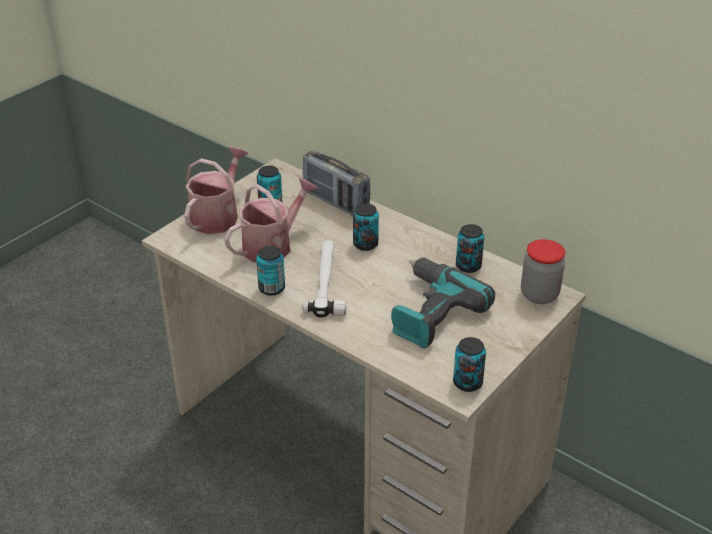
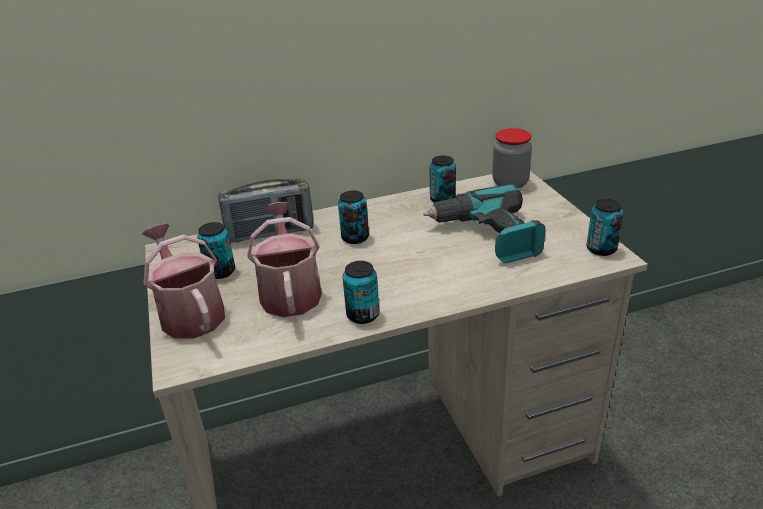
camera: 55 degrees left, 5 degrees down
hammer [302,240,346,317] -> none

